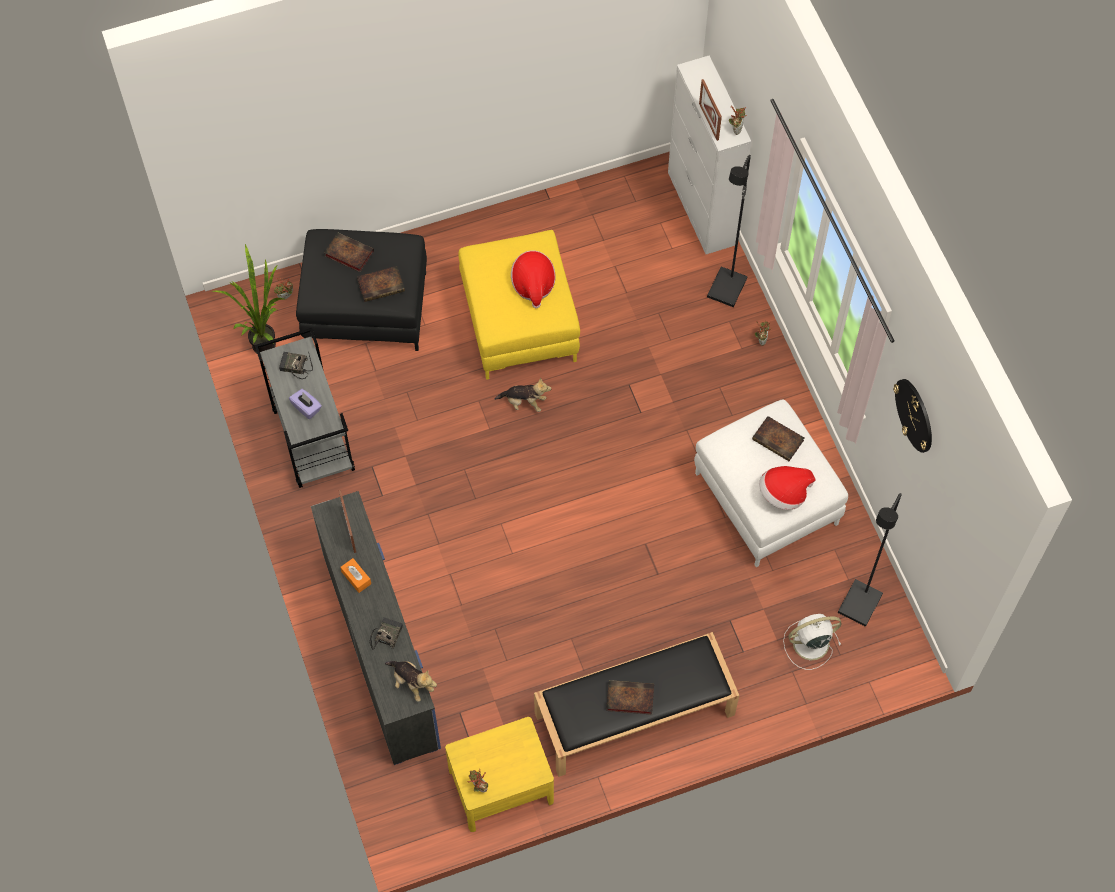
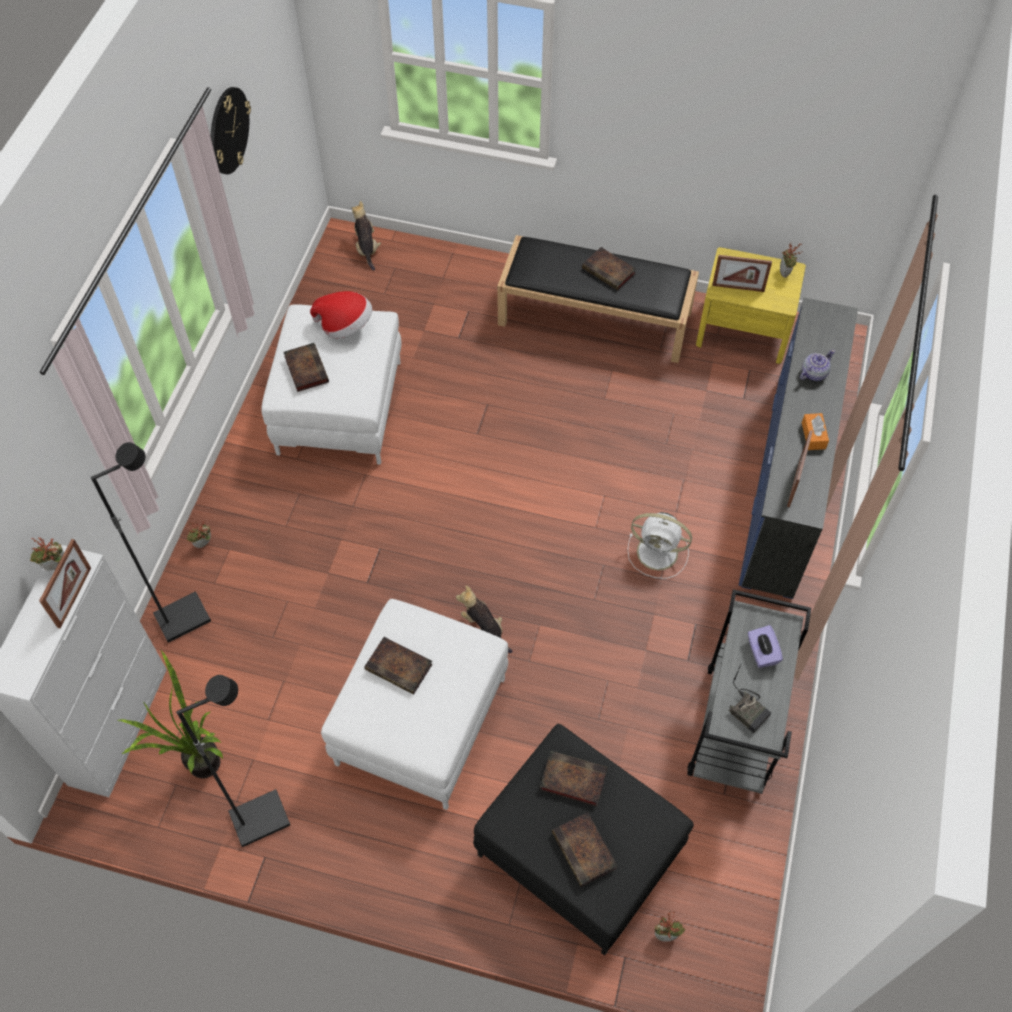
camera: 145 degrees left, 5 degrees down
potted plant [212,244,284,355] -> potted plant moved to [118,650,223,778]
radio [370,617,403,650] -> teapot [800,349,835,381]
plush toy [385,661,437,702] -> plush toy moved to [351,201,381,271]
yellow ottoman [458,230,580,380] -> white ottoman [321,599,508,810]
hat [511,250,555,308] -> book [364,637,433,695]
white fan [783,614,841,670] -> white fan moved to [628,512,692,579]
black floor lamp [838,493,901,627] -> black floor lamp moved to [176,675,290,847]
none -> picture frame [712,255,772,292]

